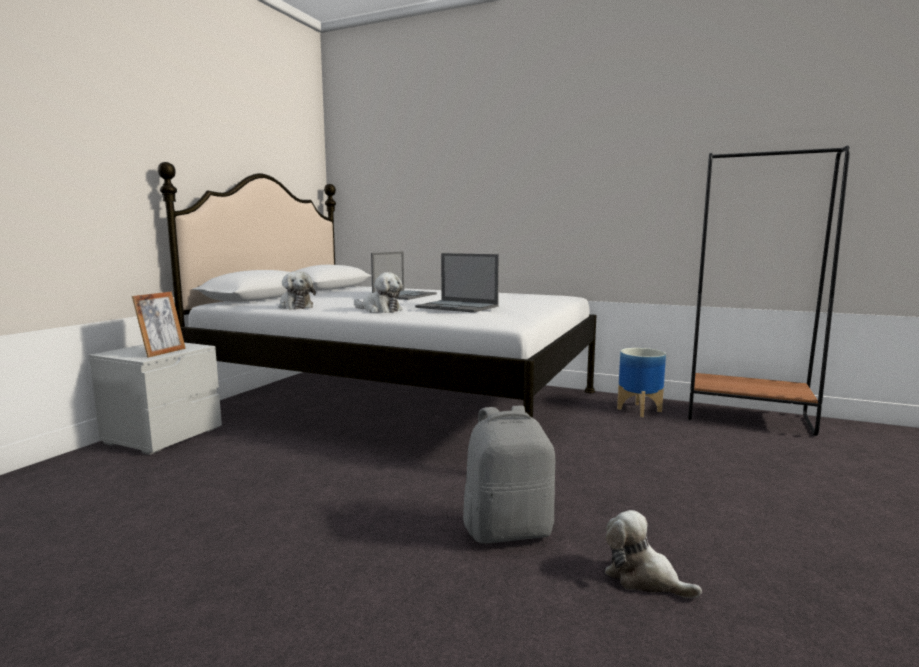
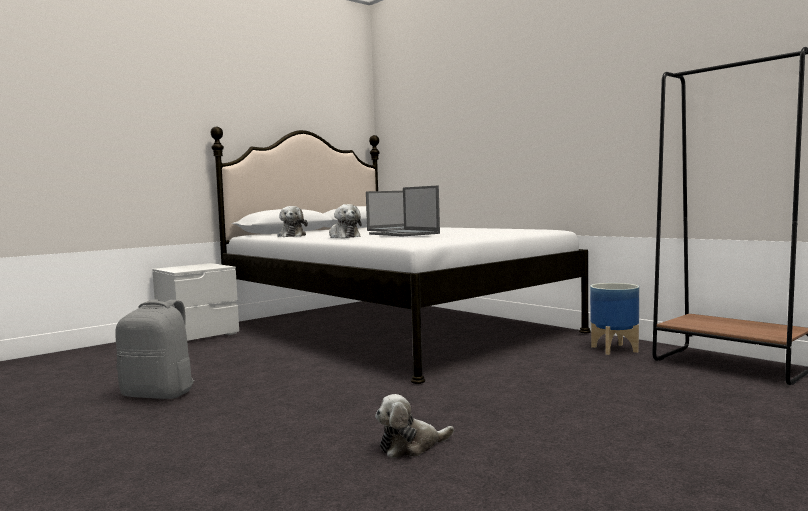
camera: 25 degrees right, 5 degrees down
picture frame [132,292,186,358] -> none
grey backpack [463,405,555,544] -> grey backpack moved to [116,299,195,399]
plush toy [605,510,702,599] -> plush toy turned 90 degrees counterclockwise [375,394,454,458]

